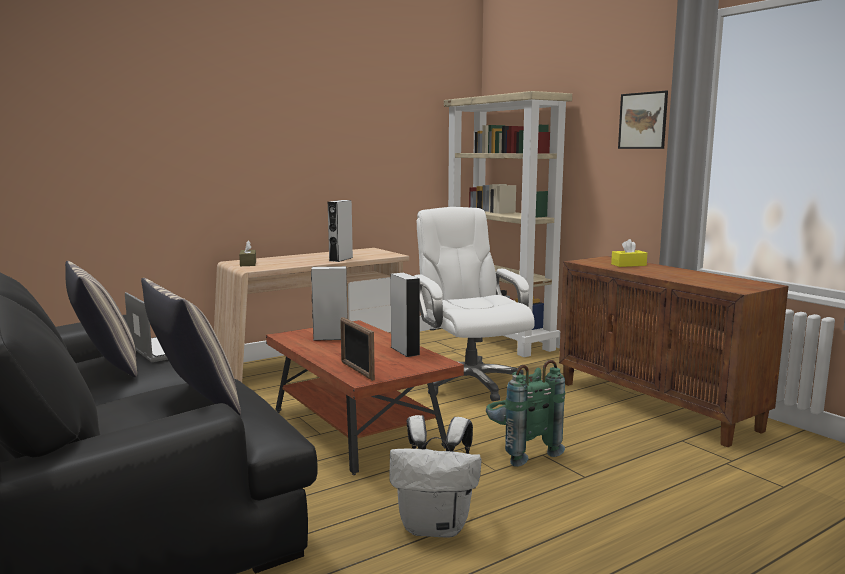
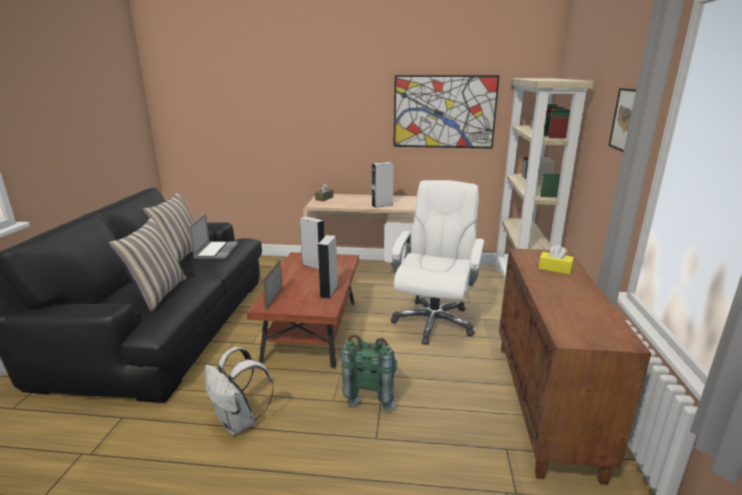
camera: 40 degrees right, 10 degrees up
none -> picture [393,75,500,148]

